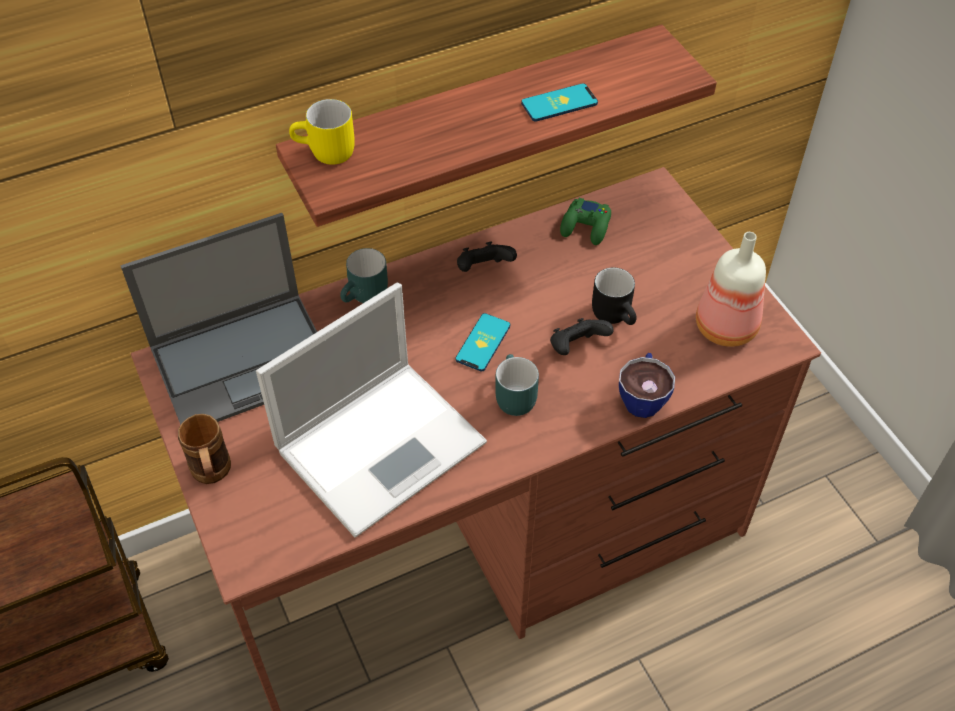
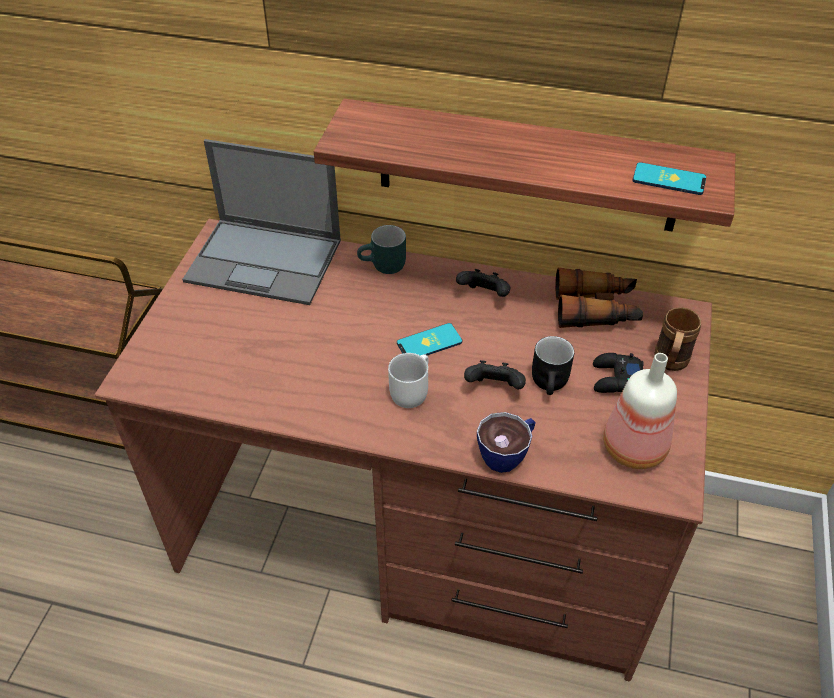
camera: 40 degrees right, 5 degrees down
brown mug [178,414,231,484] -> brown mug moved to [654,307,701,371]
laptop [256,282,487,538] -> none
yellow mug [289,99,355,165] -> none
turquoise mug [495,354,539,416] -> white mug [388,353,429,408]
phone [521,83,598,122] -> phone moved to [632,162,706,195]
green game controller [560,198,611,245] -> binoculars [555,267,643,328]
none -> black game controller [593,353,644,393]

